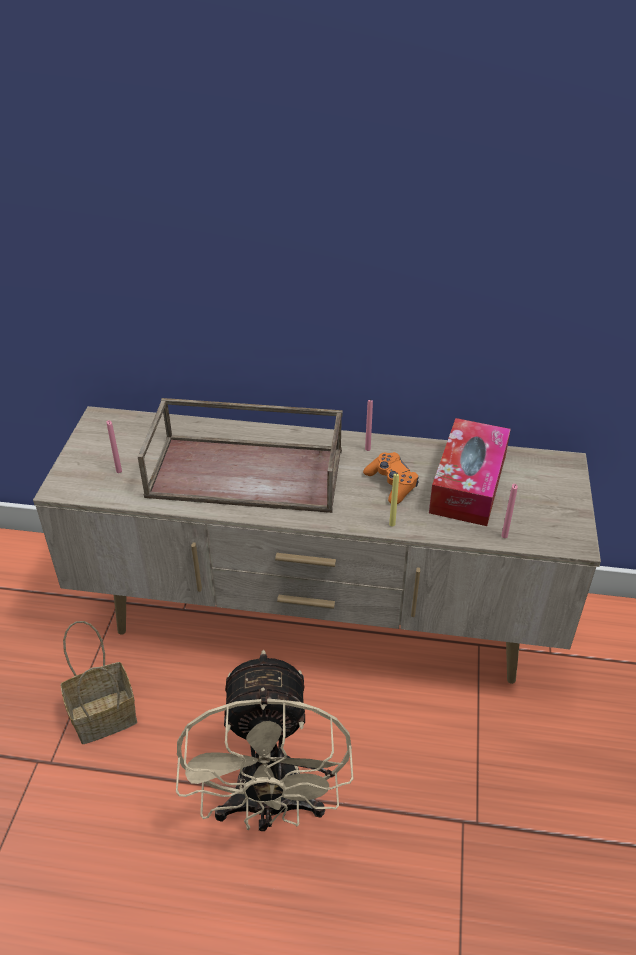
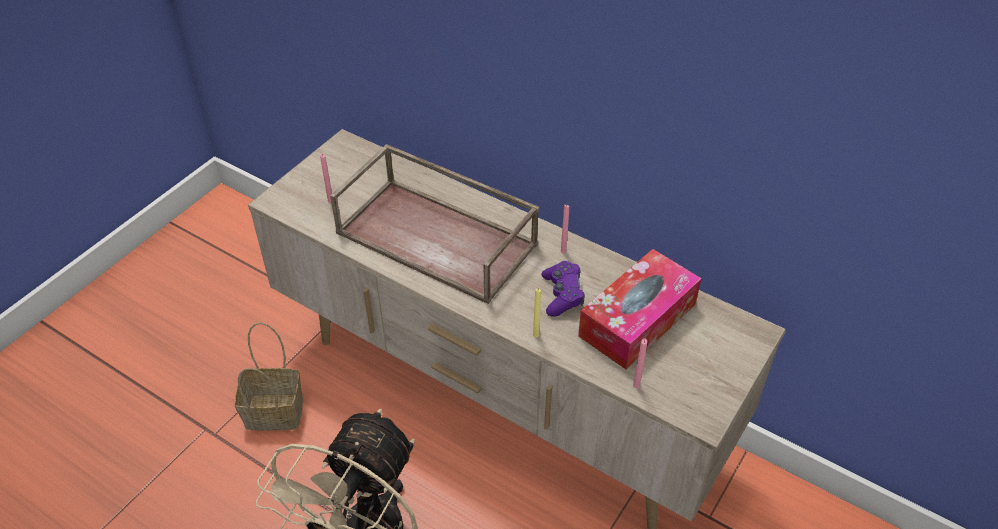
camera: 25 degrees right, 5 degrees up
orange game controller [363,452,419,504] -> purple game controller [541,261,585,317]

